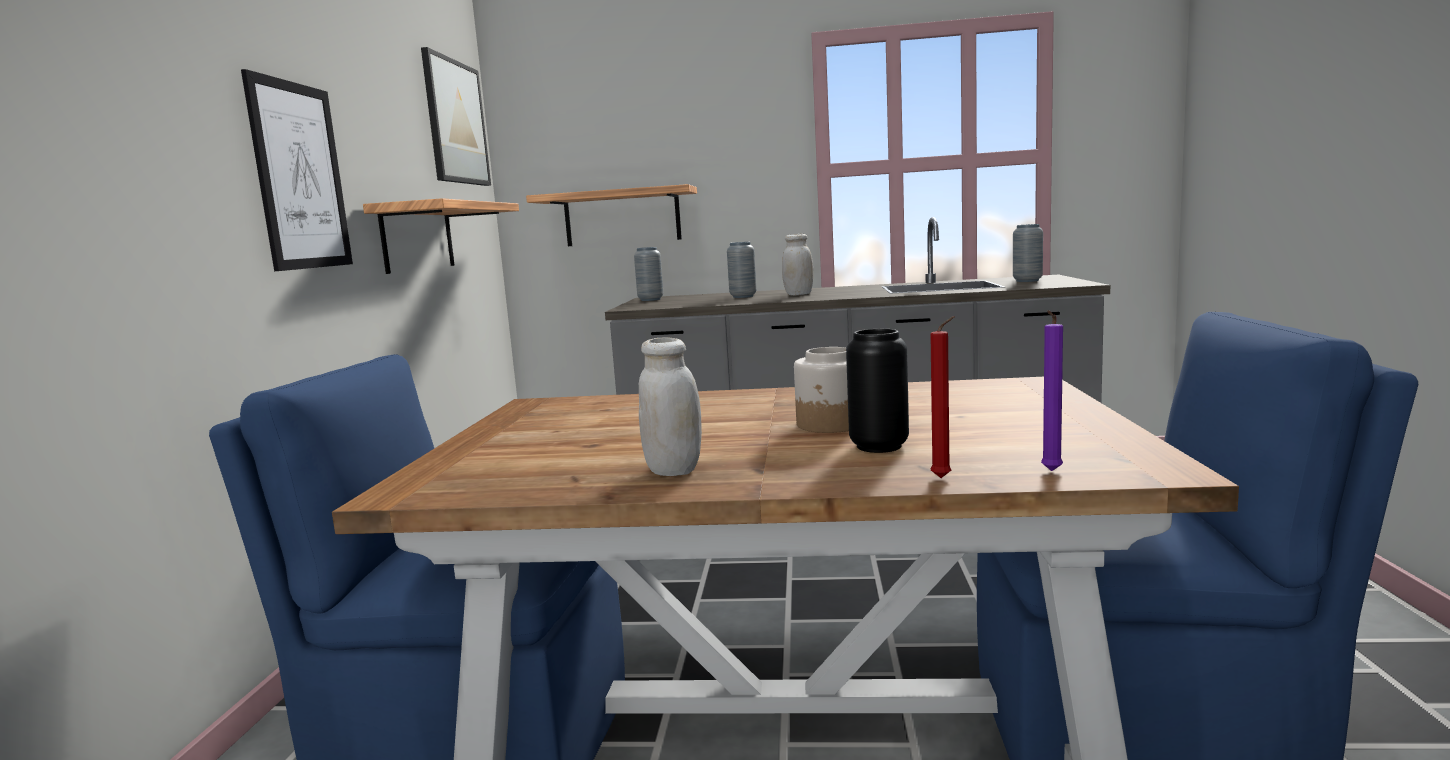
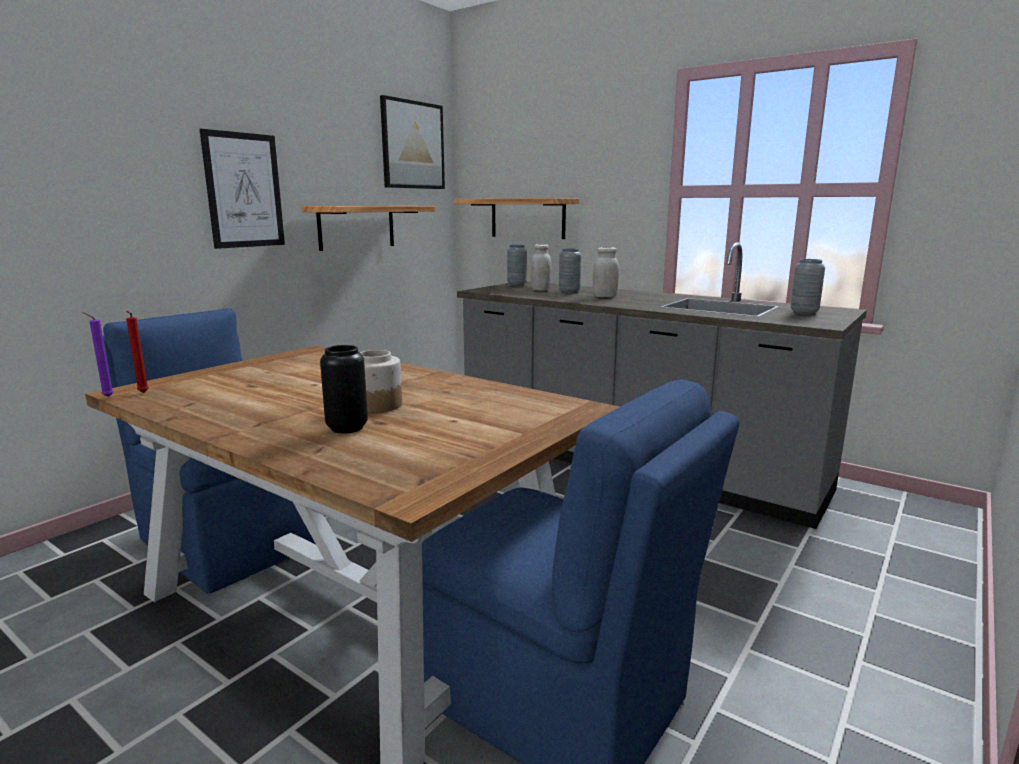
camera: 30 degrees right, 5 degrees up
white jar [639,338,702,476] -> white jar moved to [531,244,552,291]
red candle [930,316,954,478] -> red candle moved to [126,311,149,393]
purple candle [1041,310,1063,471] -> purple candle moved to [82,312,114,397]

